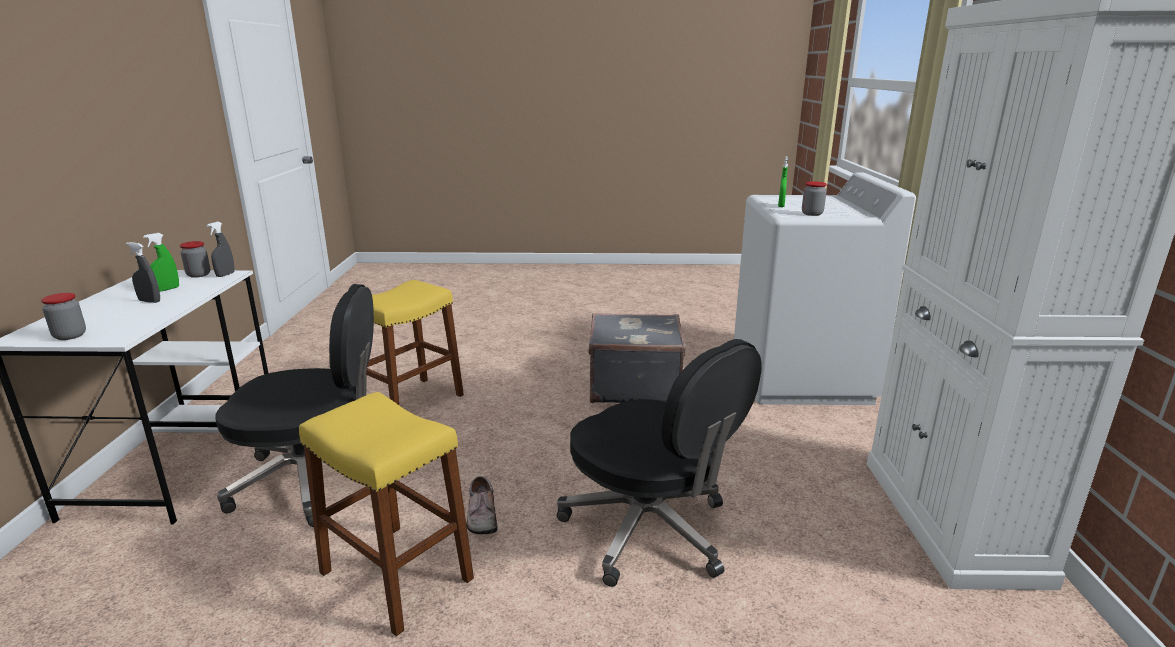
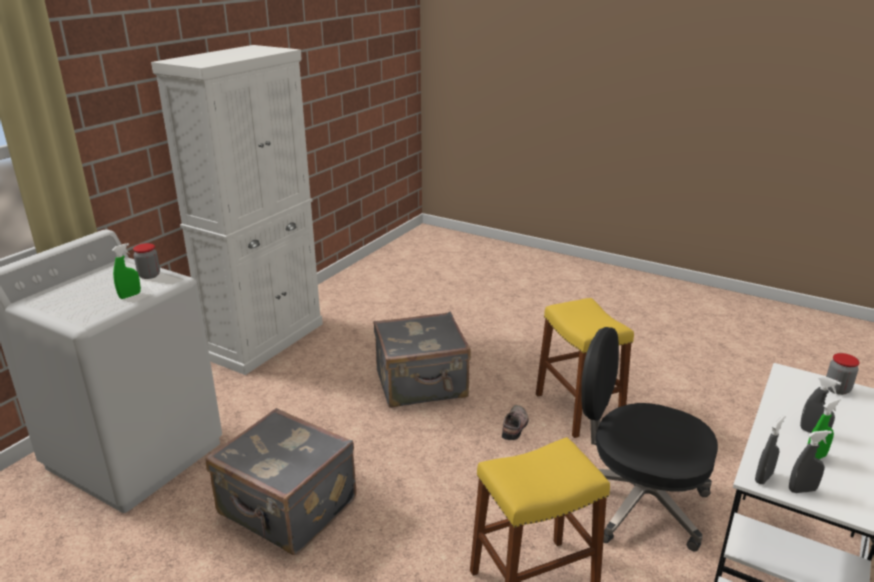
camera: 150 degrees left, 5 degrees up
jar [180,241,210,278] -> grey spray bottle [789,430,832,493]
black office chair [557,339,762,587] -> grey suitcase [373,312,471,408]

